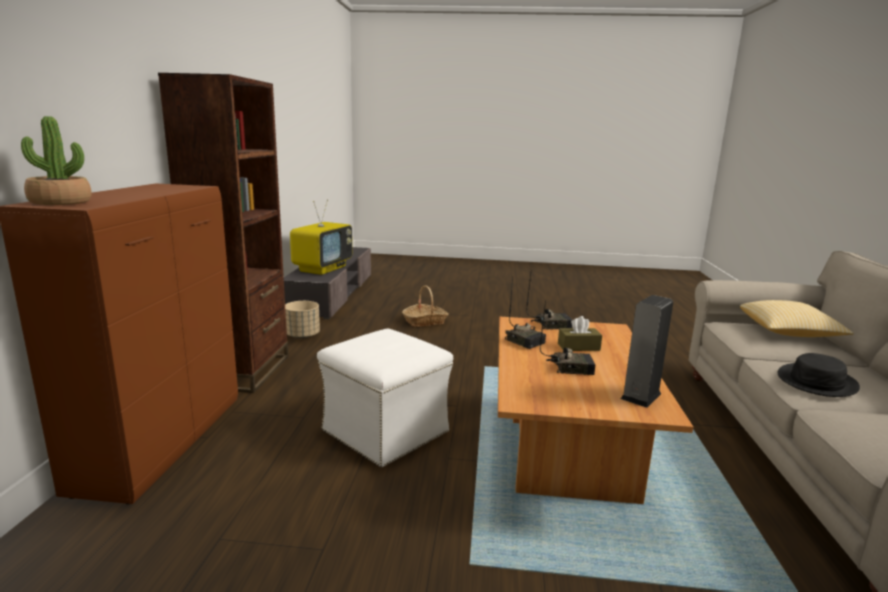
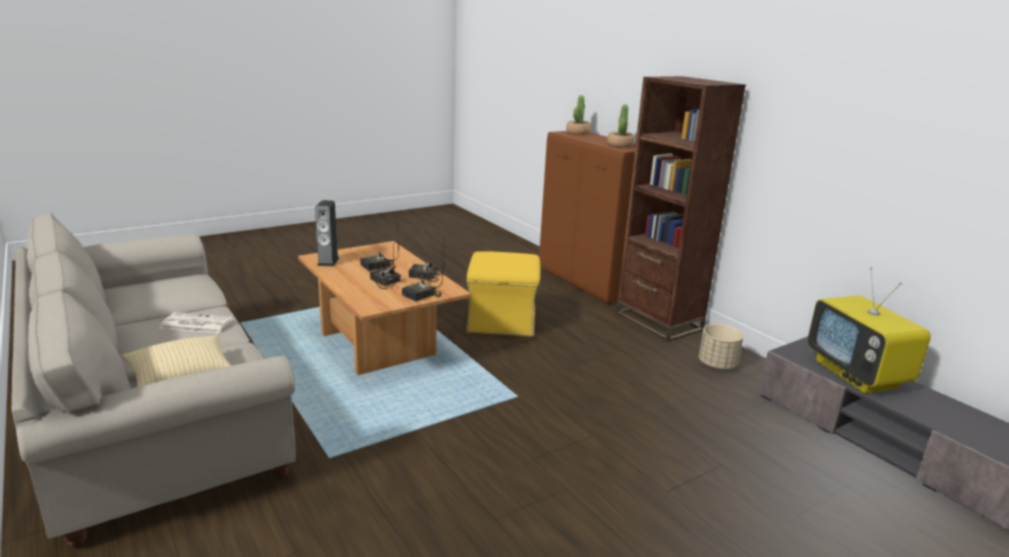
camera: 140 degrees right, 5 degrees up
white ottoman [317,329,453,467] -> yellow ottoman [466,251,541,337]
basket [402,285,449,327] -> none
brown tissue box [558,316,602,351] -> radio [370,242,401,289]
black hat [778,353,860,397] -> newspaper [159,312,233,333]
none -> potted plant [607,104,634,147]

